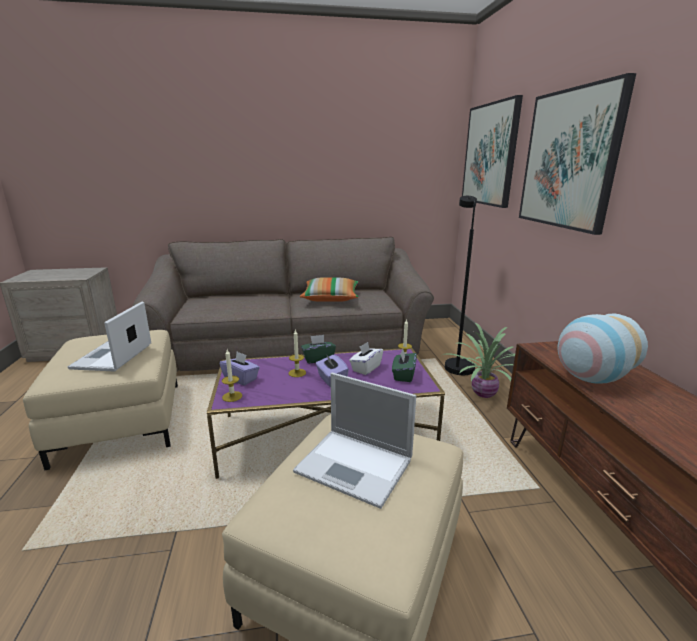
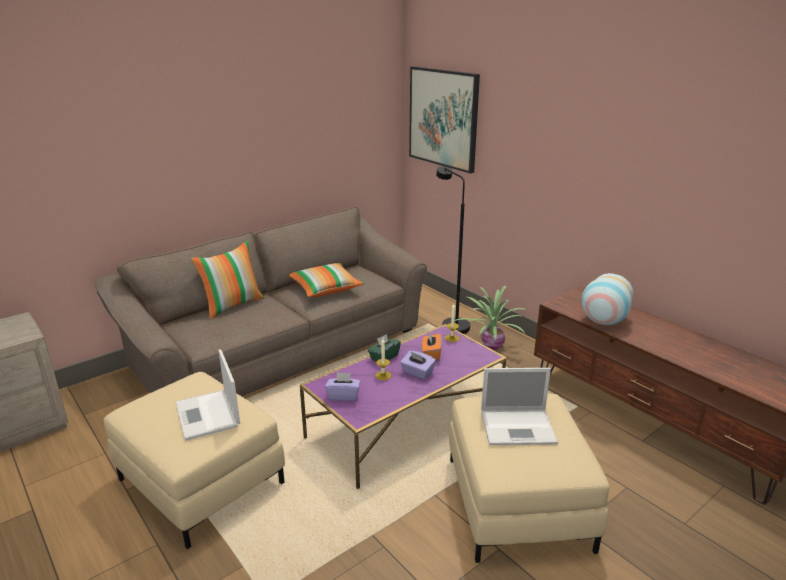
camera: 30 degrees left, 5 degrees up
candle [222,349,242,402] -> none
white tissue box [349,342,383,375] -> orange tissue box [422,332,442,360]
green tissue box [392,349,417,382] -> none
picture [519,73,636,235] -> none
none -> pillow [191,241,264,319]

